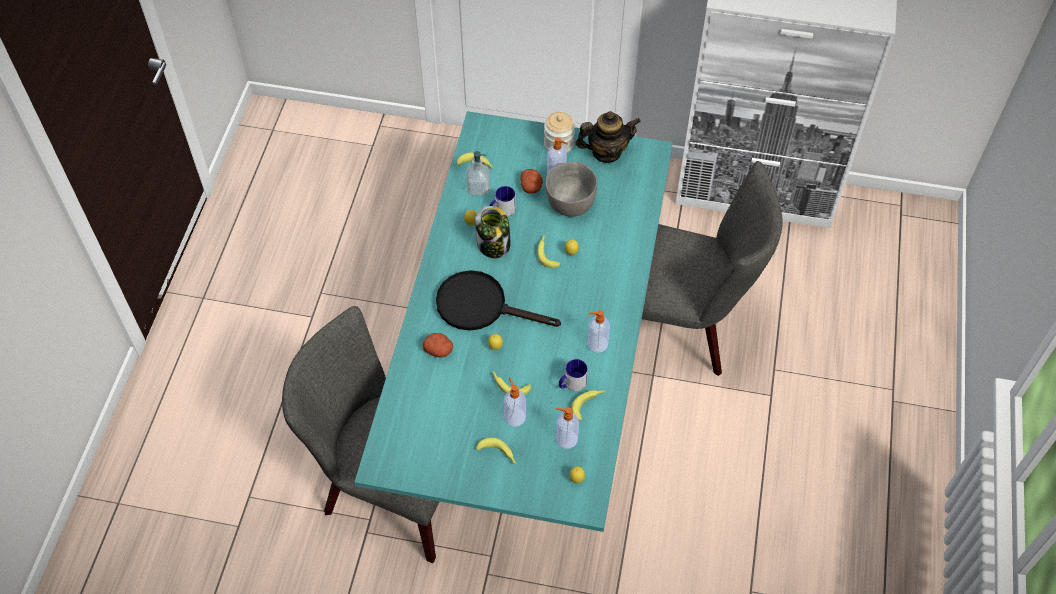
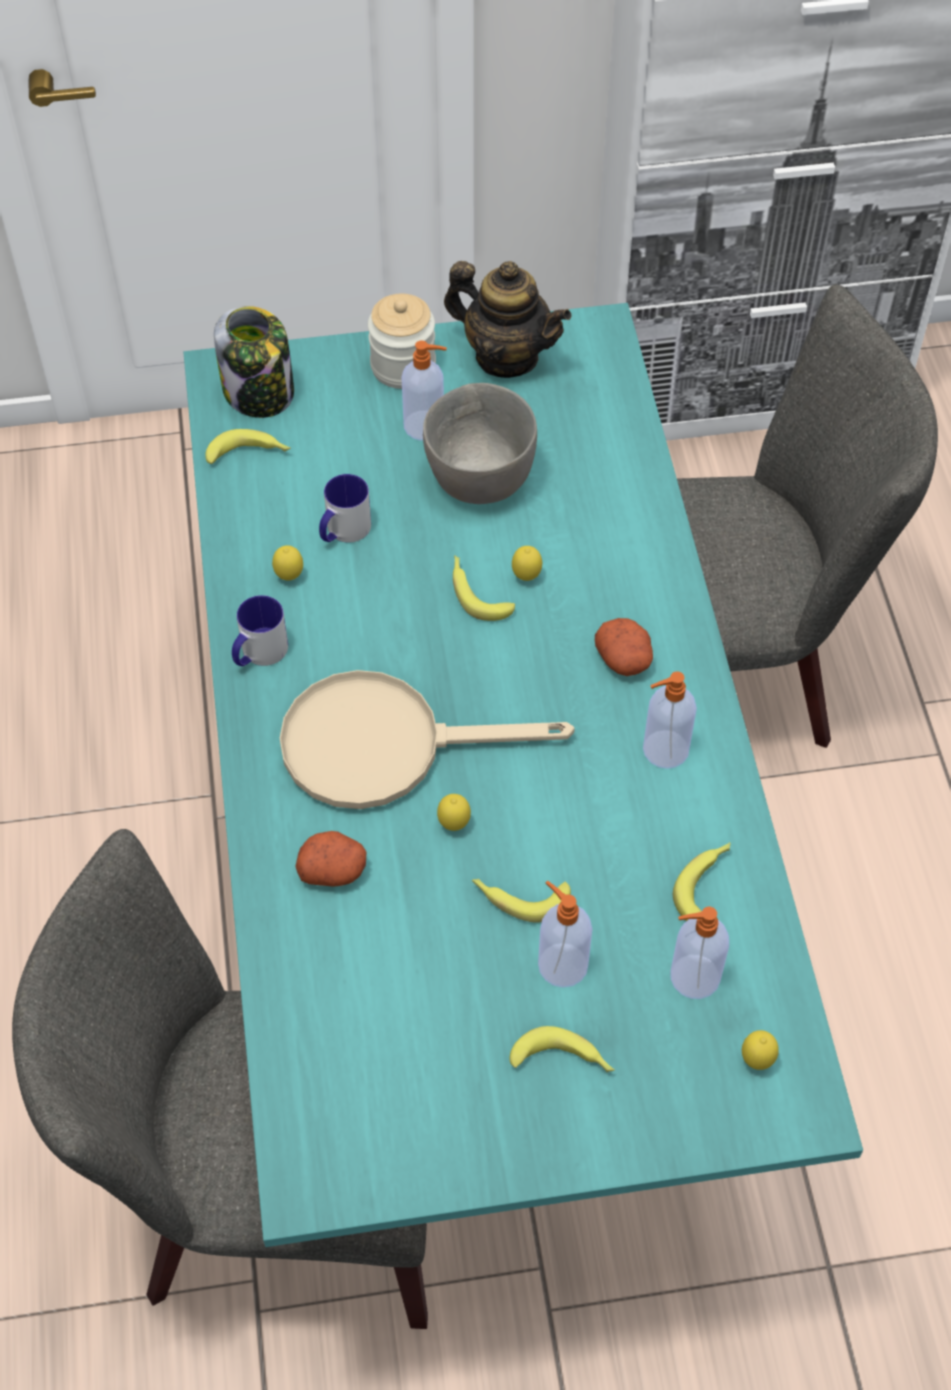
camera: 20 degrees left, 0 degrees up
black frying pan [436,270,561,331] -> beige frying pan [280,670,575,809]
soap dispenser [467,151,490,195] -> none
jar [475,206,511,258] -> jar moved to [214,306,294,418]
potato [521,169,543,194] -> potato moved to [595,618,653,676]
mug [559,359,588,391] -> mug moved to [232,595,288,666]
teapot [576,111,641,163] -> teapot turned 60 degrees clockwise [444,261,572,378]

